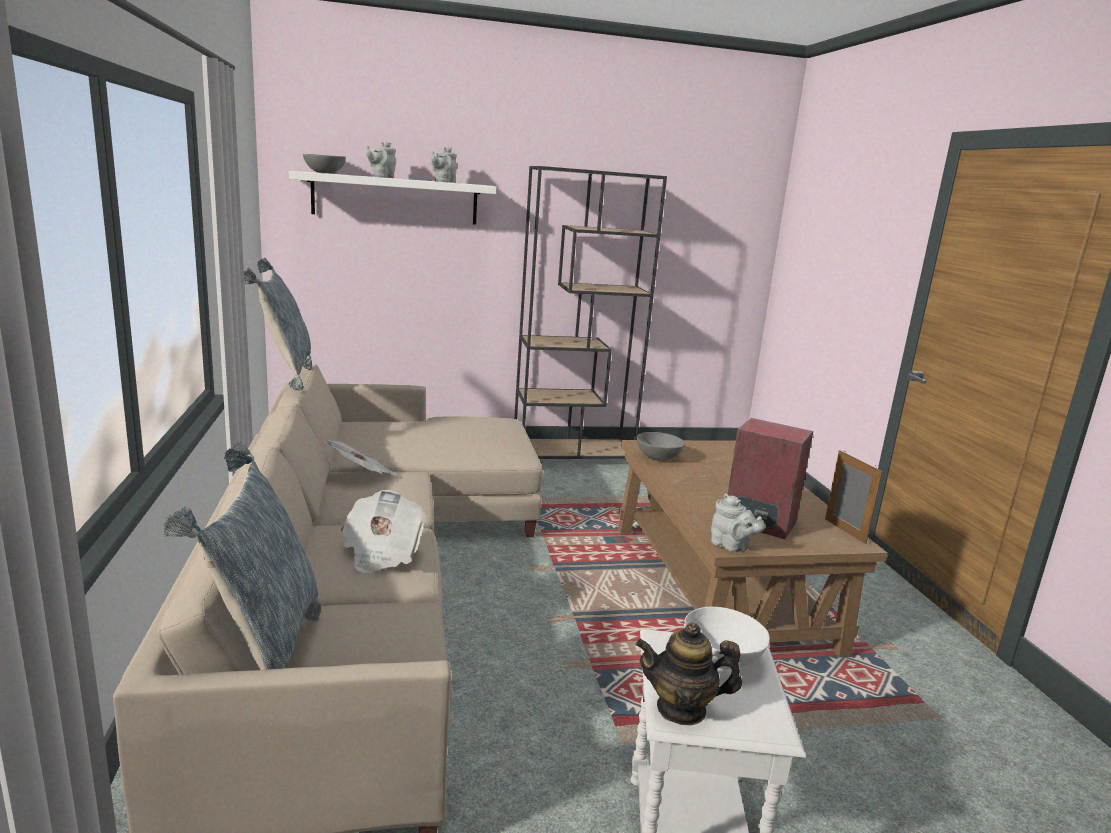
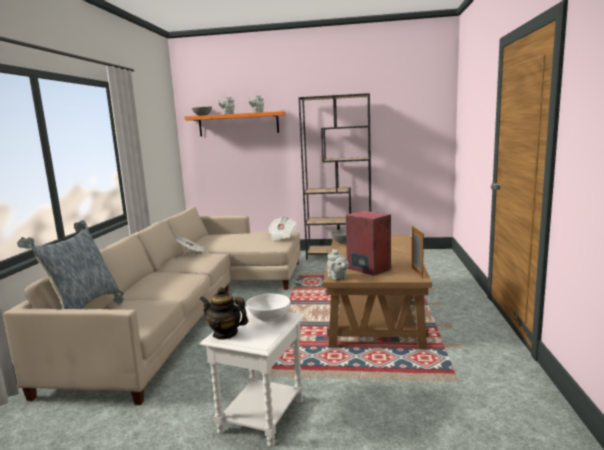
camera: 20 degrees right, 5 degrees down
pillow [244,257,312,391] -> none
white shelf [289,171,496,225] -> orange shelf [184,111,285,136]
newspaper [341,490,426,573] -> newspaper moved to [268,216,297,240]

